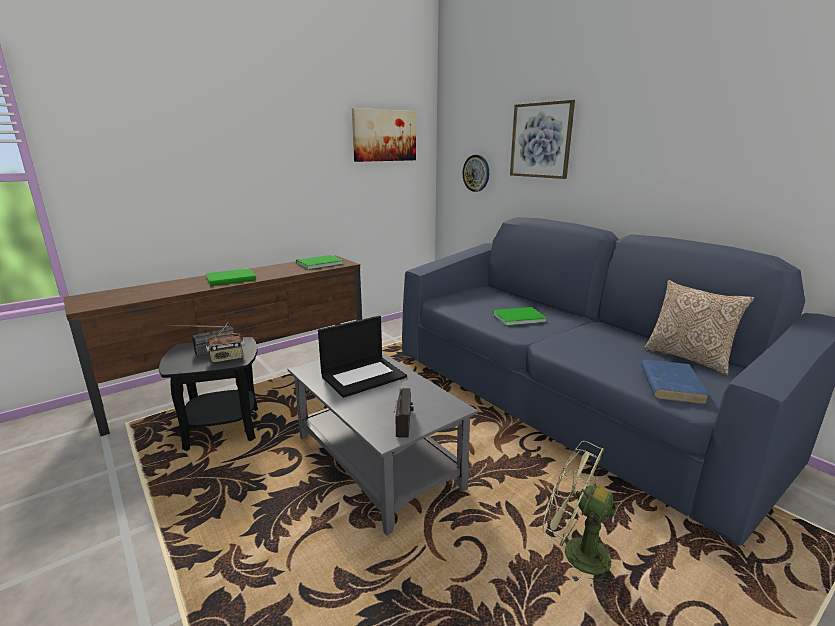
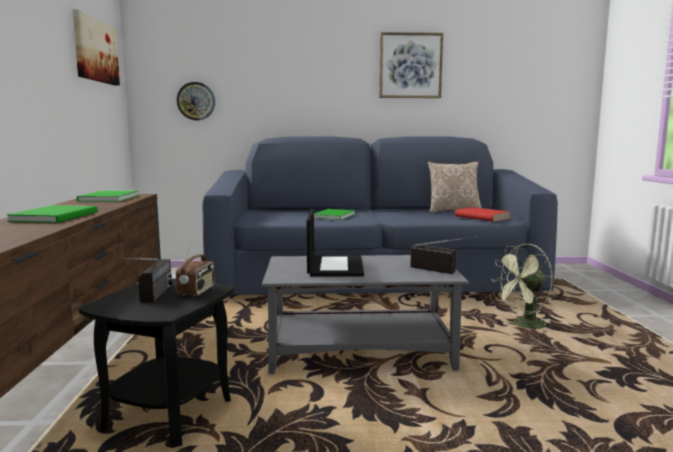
camera: 55 degrees left, 10 degrees down
picture [510,100,575,179] -> picture moved to [379,32,443,98]
blue book [641,360,709,405] -> red book [455,207,510,222]

